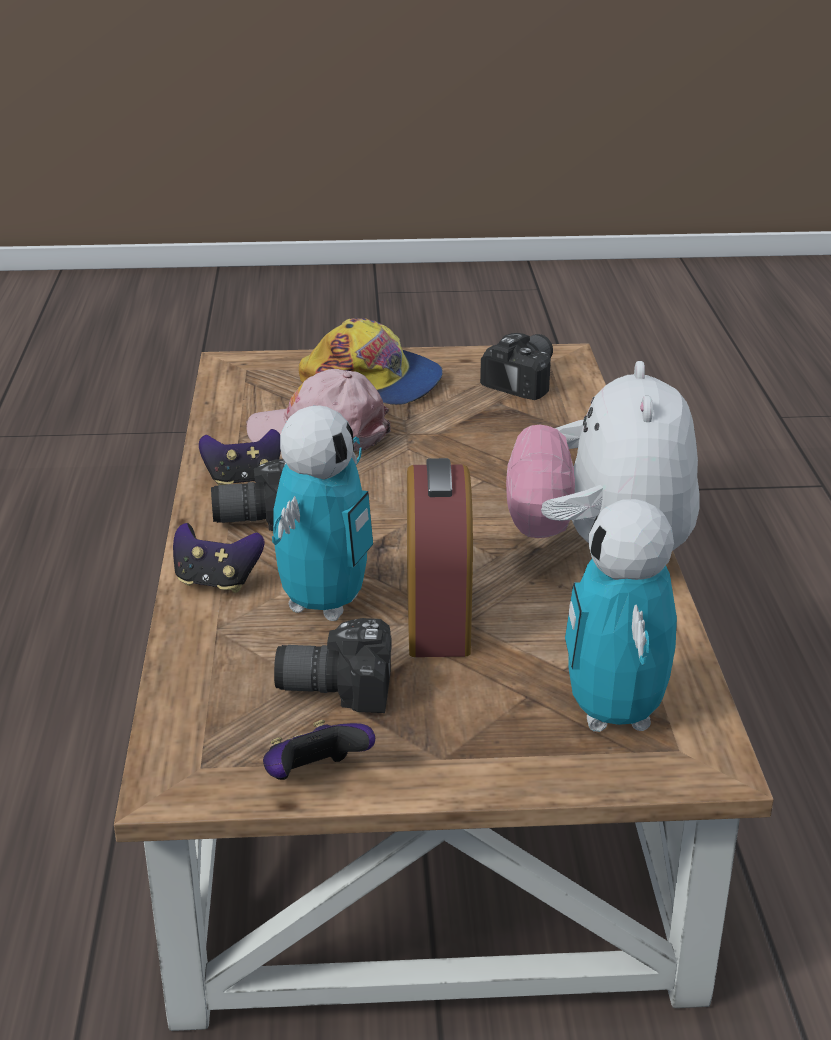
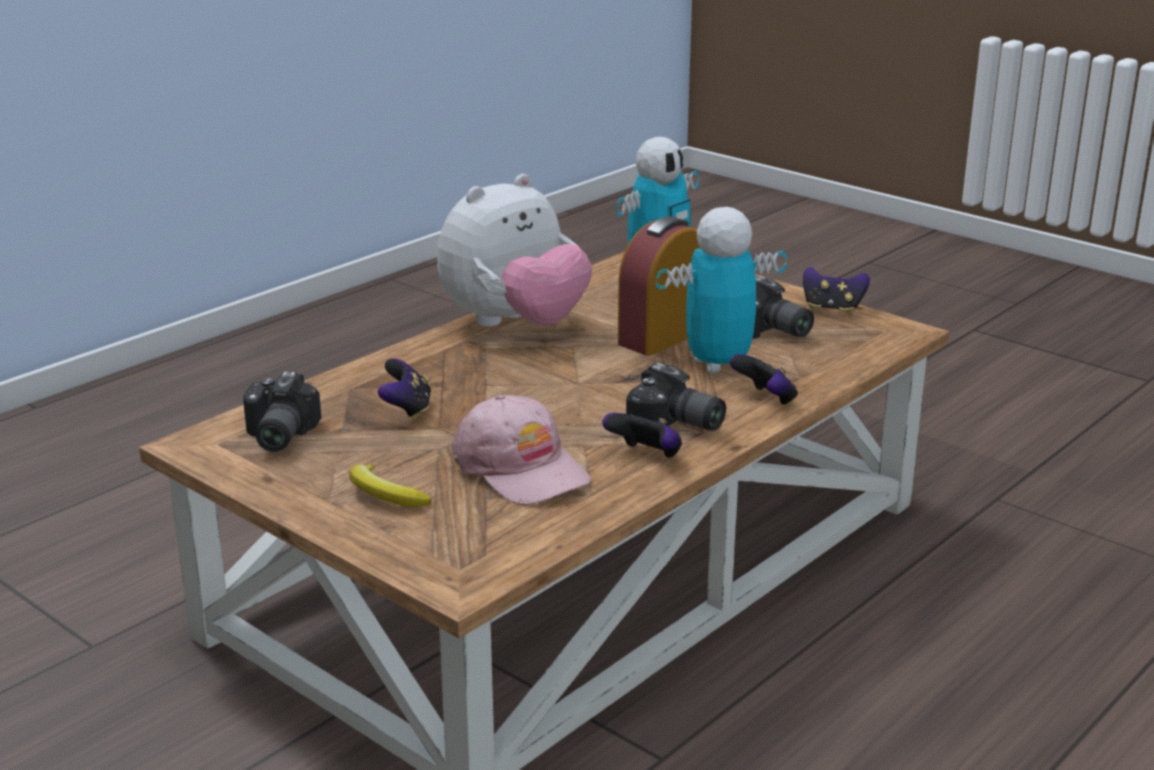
camera: 135 degrees left, 5 degrees down
cap [299,318,443,405] -> banana [349,465,431,507]
camera [480,333,553,400] -> camera turned 75 degrees counterclockwise [243,371,321,452]
none -> game controller [378,358,432,420]

